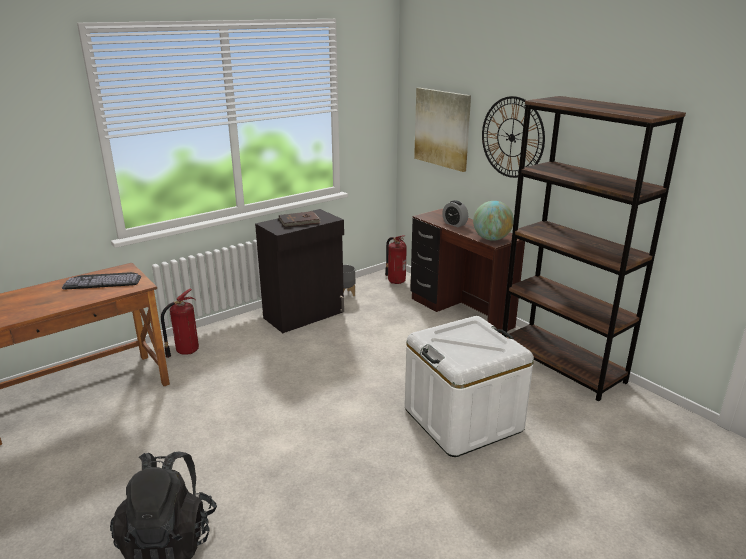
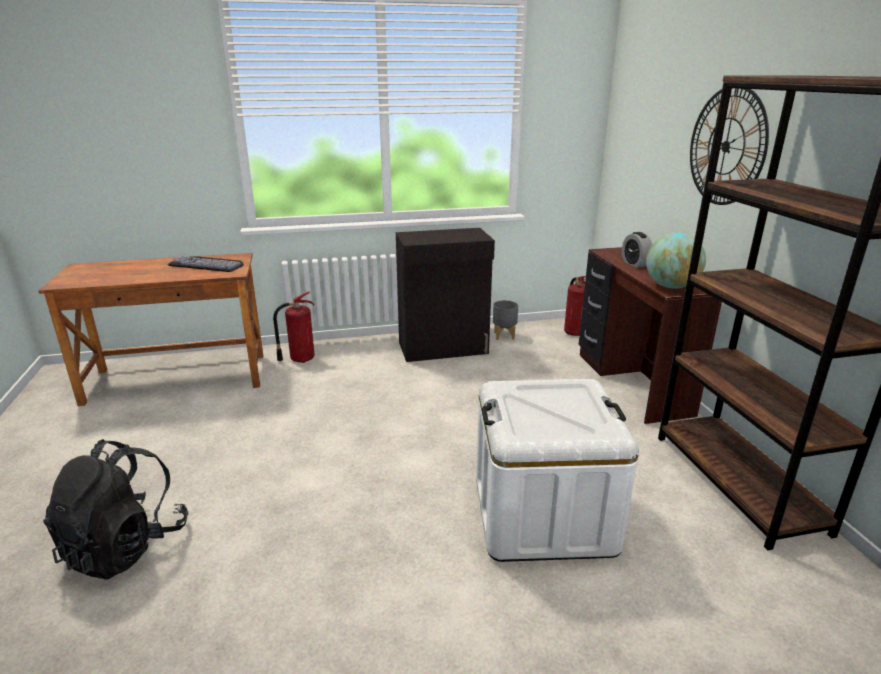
camera: 25 degrees right, 0 degrees up
brown book [279,211,321,227] -> none
picture [414,88,471,172] -> none

